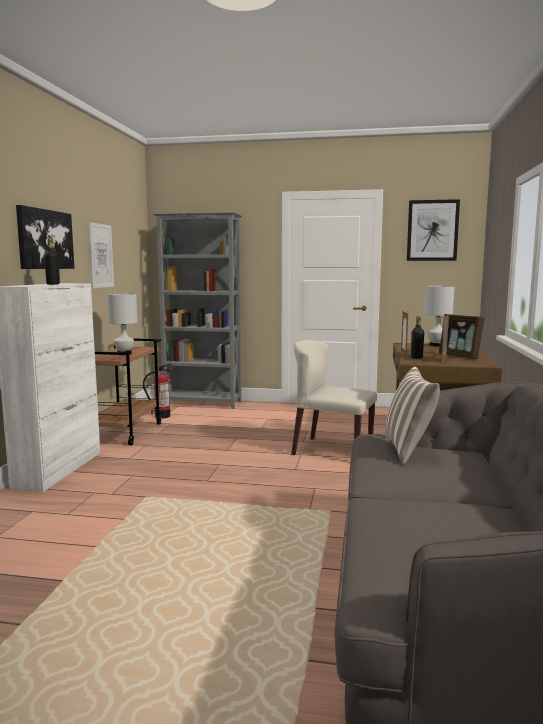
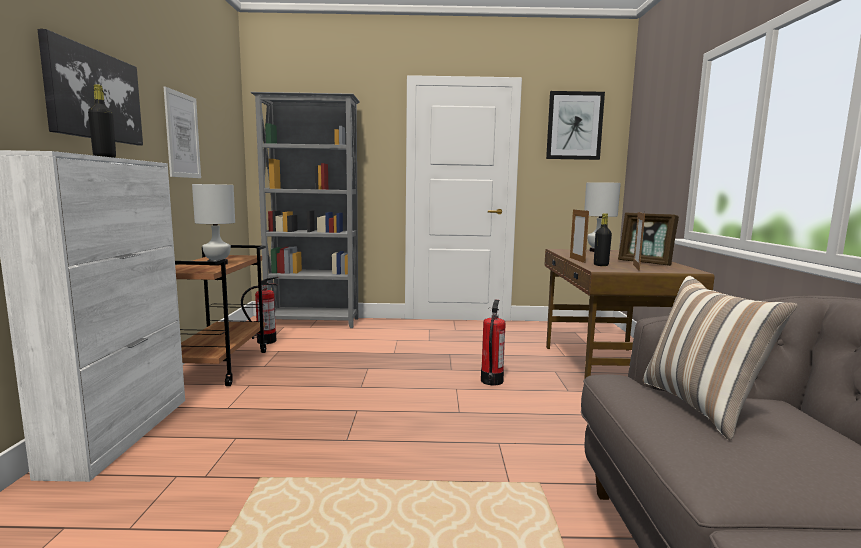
camera: 10 degrees left, 0 degrees up
beige chair [291,340,377,455] -> fire extinguisher [481,300,506,385]

